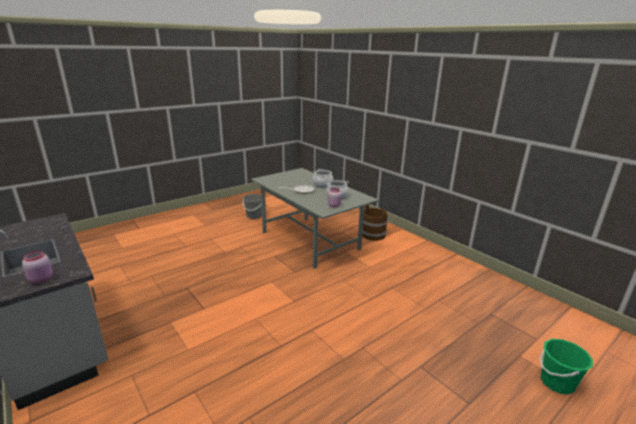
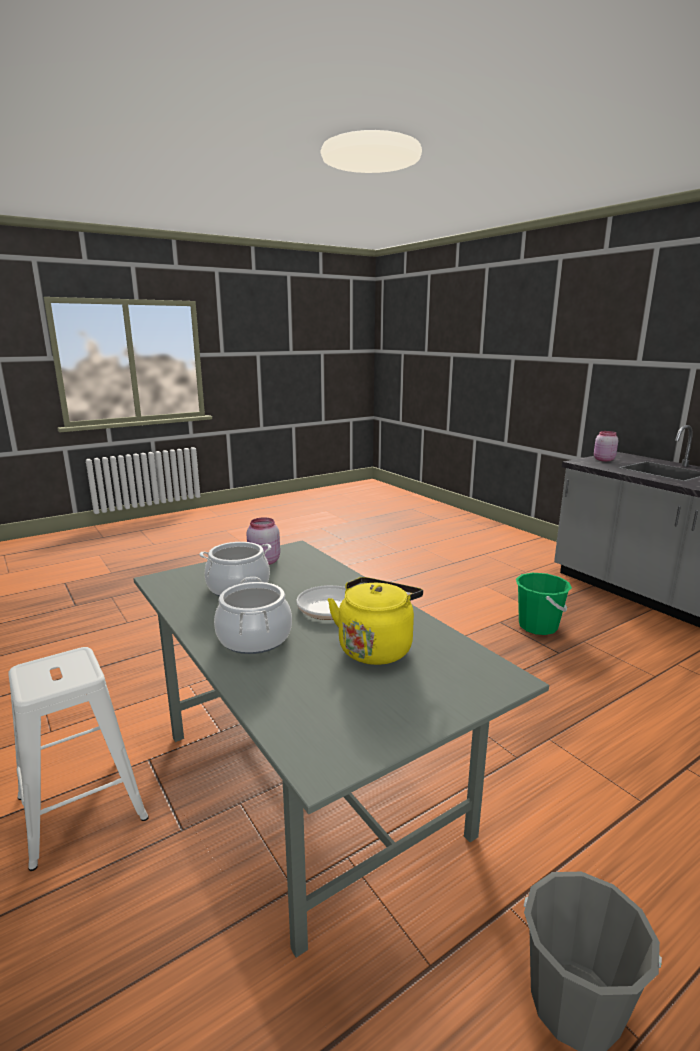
camera: 175 degrees left, 5 degrees down
brown bucket [362,205,388,241] -> white stool [8,647,149,871]
green bucket [540,339,593,395] -> green bucket moved to [516,573,572,635]
none -> yellow kettle [328,577,423,665]

